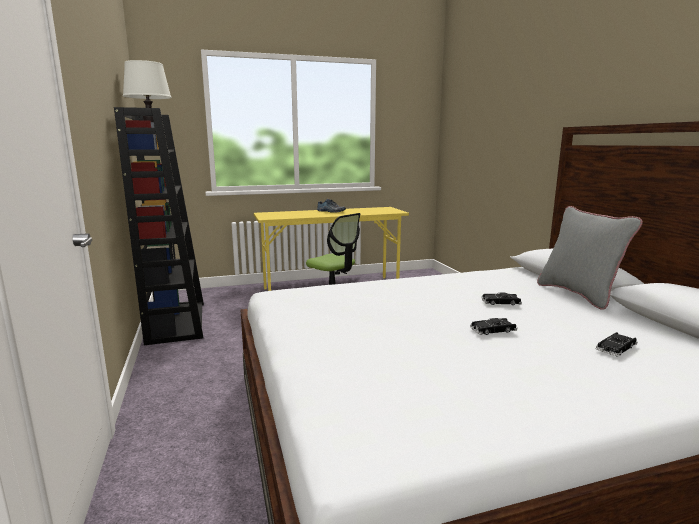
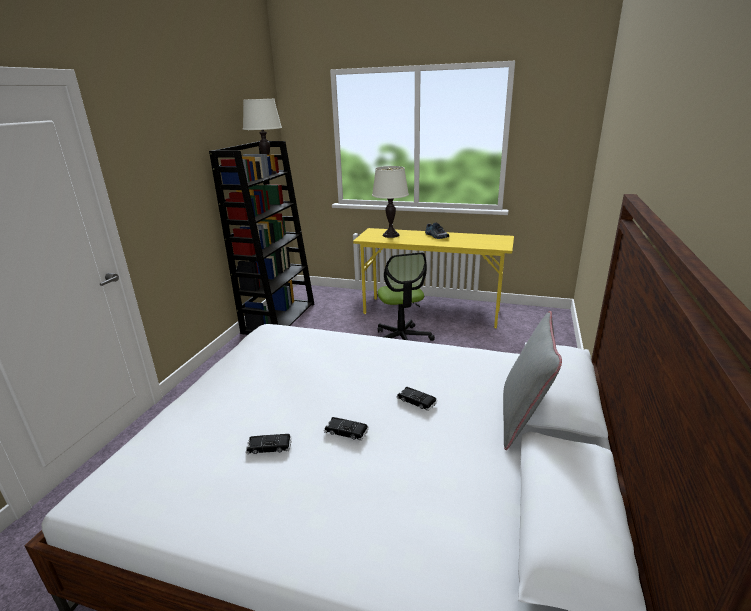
camera: 35 degrees right, 10 degrees up
black toy car [595,332,637,357] -> black toy car moved to [246,434,292,454]
none -> white table lamp [372,166,409,238]

